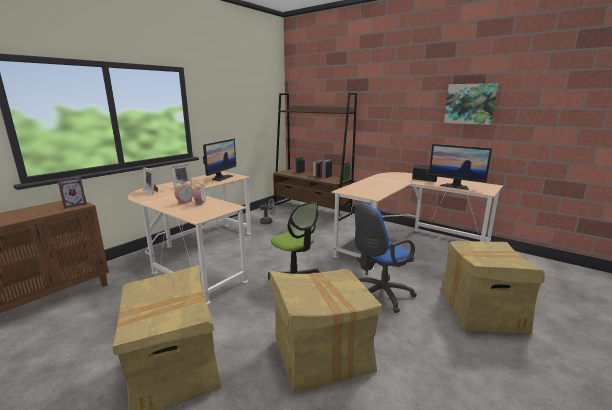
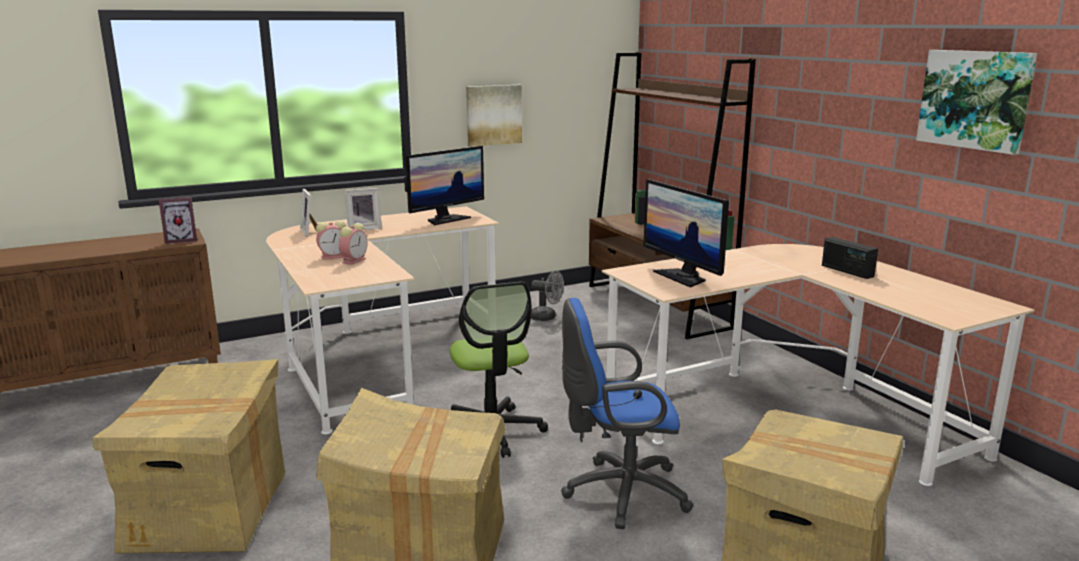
camera: 25 degrees right, 0 degrees up
monitor [429,144,492,190] -> monitor moved to [644,179,729,288]
none -> picture [466,85,522,147]

